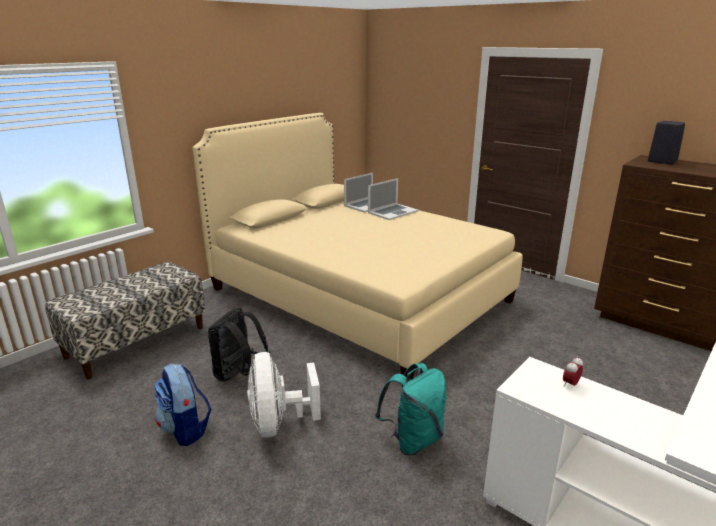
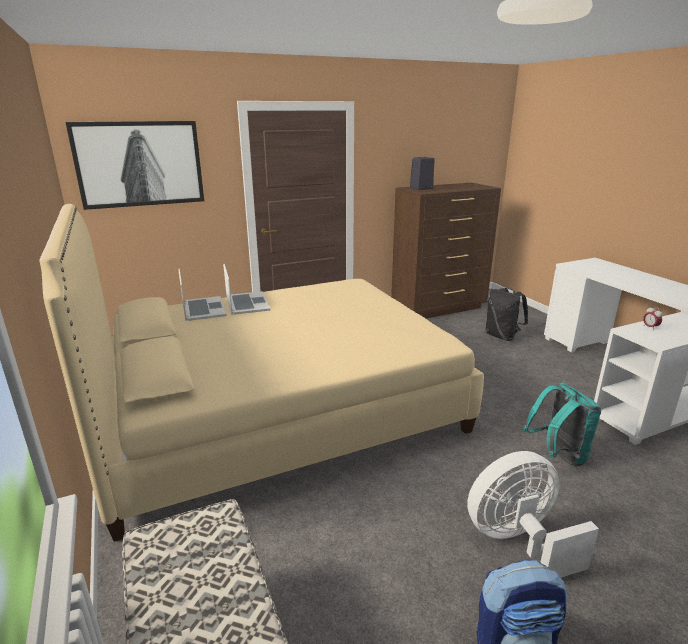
camera: 65 degrees left, 0 degrees up
black backpack [208,307,270,382] -> black backpack moved to [485,288,528,341]
white fan [247,352,321,437] -> white fan turned 150 degrees clockwise [467,451,599,578]
none -> picture [65,121,204,210]

